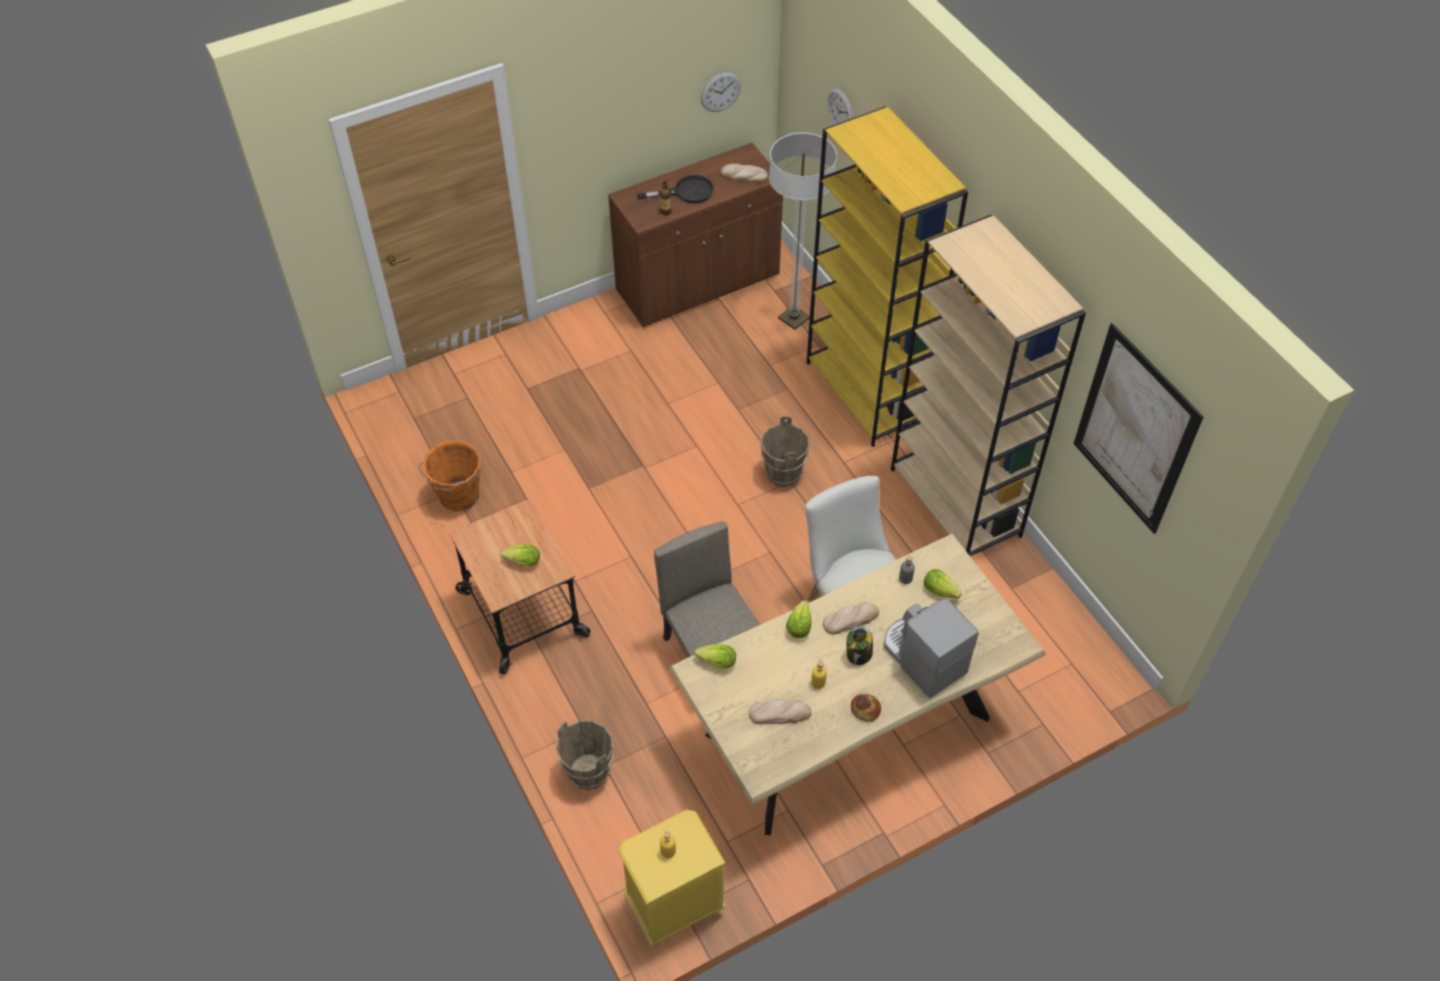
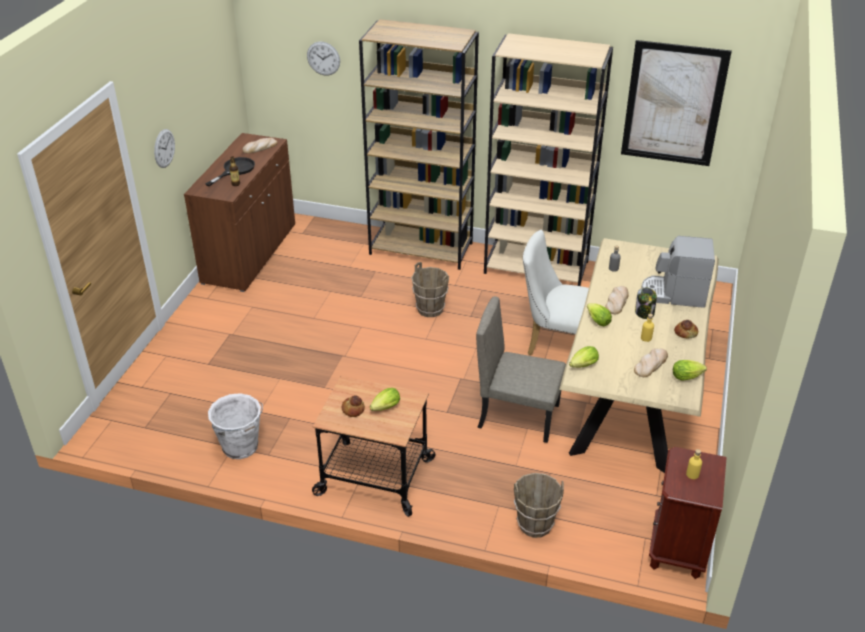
camera: 45 degrees left, 15 degrees down
orange bucket [419,440,481,511] -> white bucket [208,393,263,459]
yellow nightstand [618,809,726,947] -> brown nightstand [649,447,727,579]
wall clock [701,72,741,112] -> wall clock moved to [154,129,175,168]
floor lamp [769,133,837,330] -> none
yellow bookcase [807,106,968,447] -> brown bookcase [359,19,479,270]
lettuce [924,569,962,599] -> lettuce moved to [673,360,707,380]
none -> bread [342,395,365,417]

